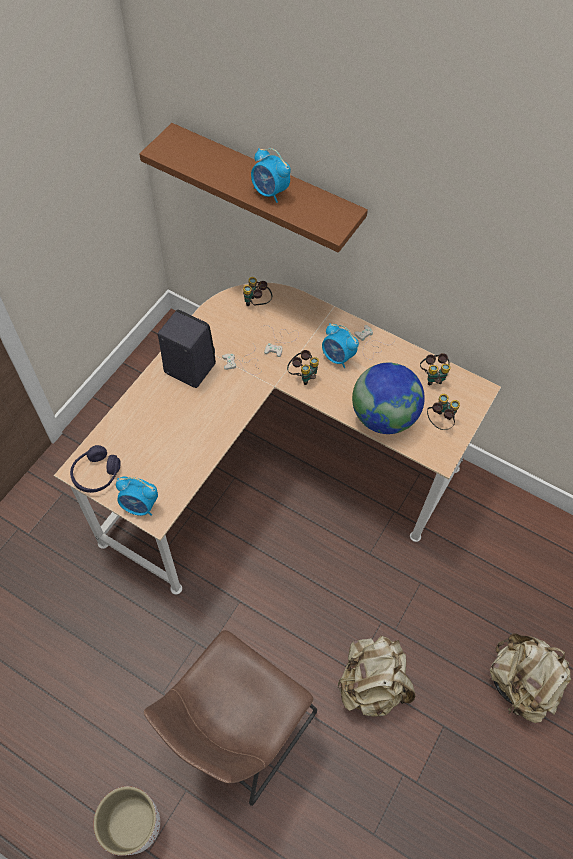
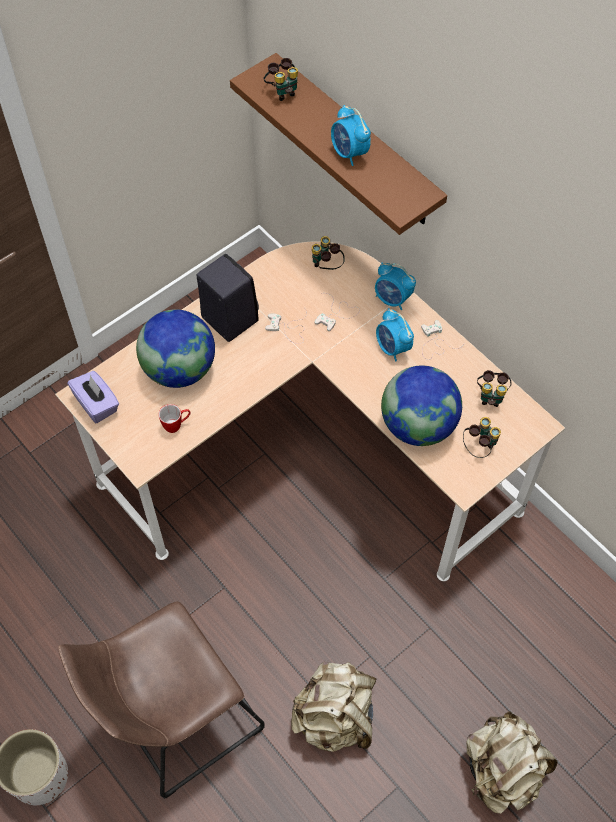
camera: 20 degrees right, 0 degrees up
purple headphones [70,445,121,493] -> purple tissue box [67,371,119,424]
alarm clock [116,476,158,516] -> alarm clock moved to [375,263,416,310]
binoculars [287,350,319,385] -> binoculars moved to [263,58,298,101]
none -> globe [136,309,215,388]
none -> mug [159,404,191,433]

